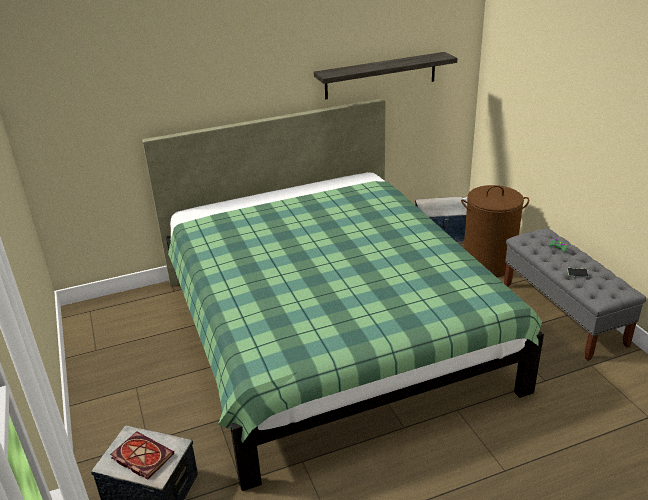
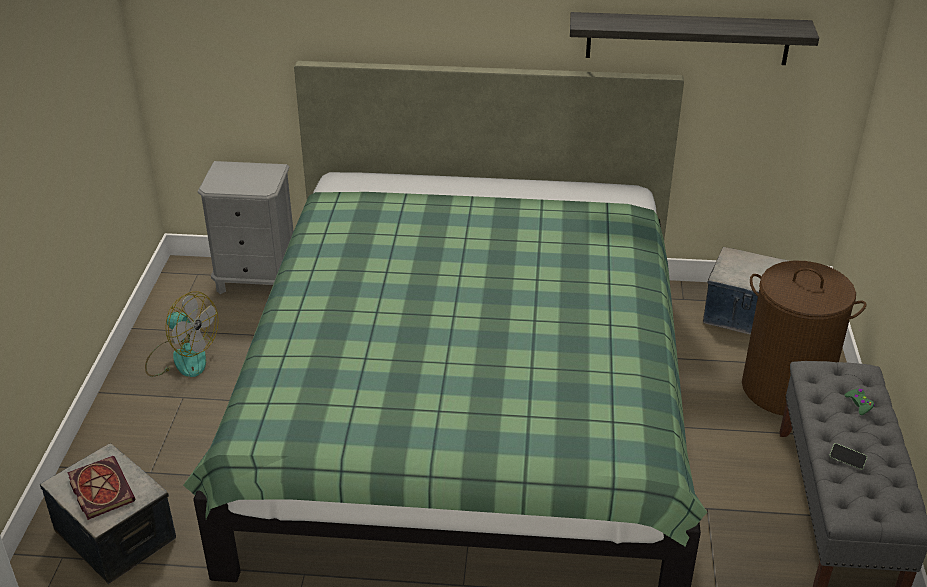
camera: 25 degrees right, 5 degrees up
none -> fan [145,291,219,377]
none -> grey nightstand [198,161,294,294]

